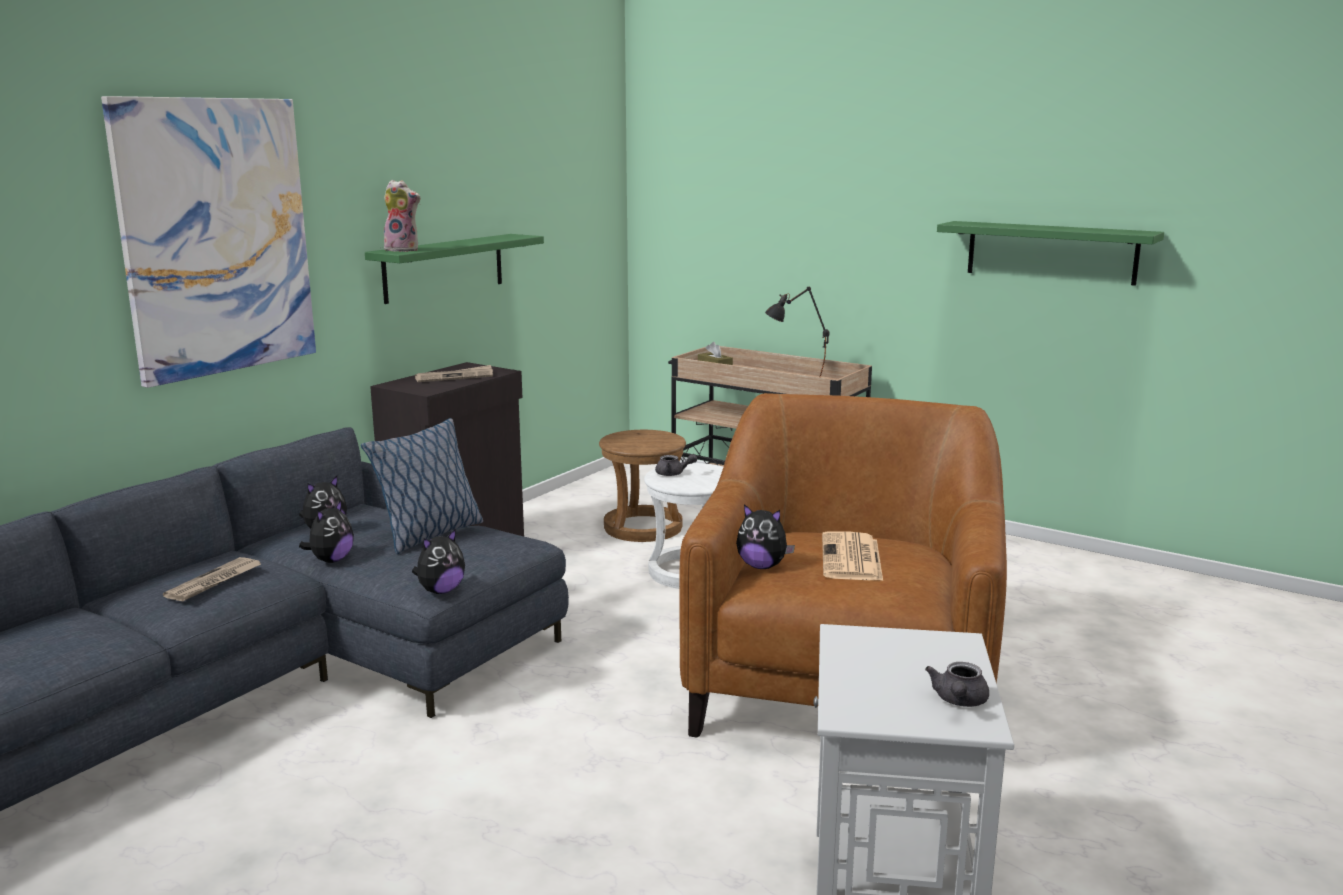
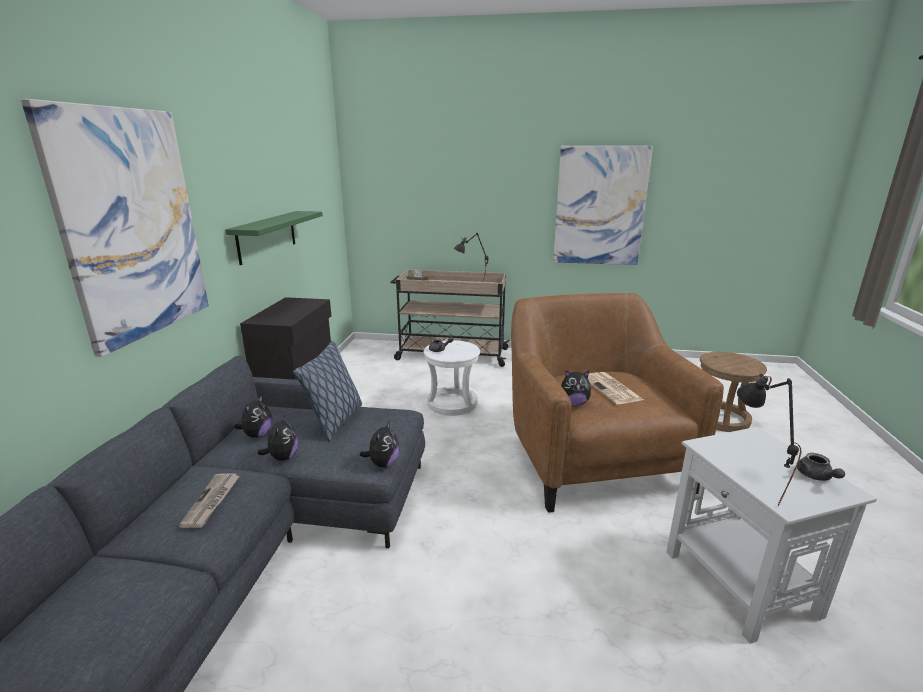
camera: 25 degrees left, 5 degrees up
plush toy [384,180,421,252] -> none
newspaper [415,365,493,382] -> none
brown stool [599,430,686,542] -> brown stool moved to [700,352,767,432]
green shelf [937,221,1164,286] -> picture [553,146,653,265]
none -> black table lamp [737,374,801,506]

